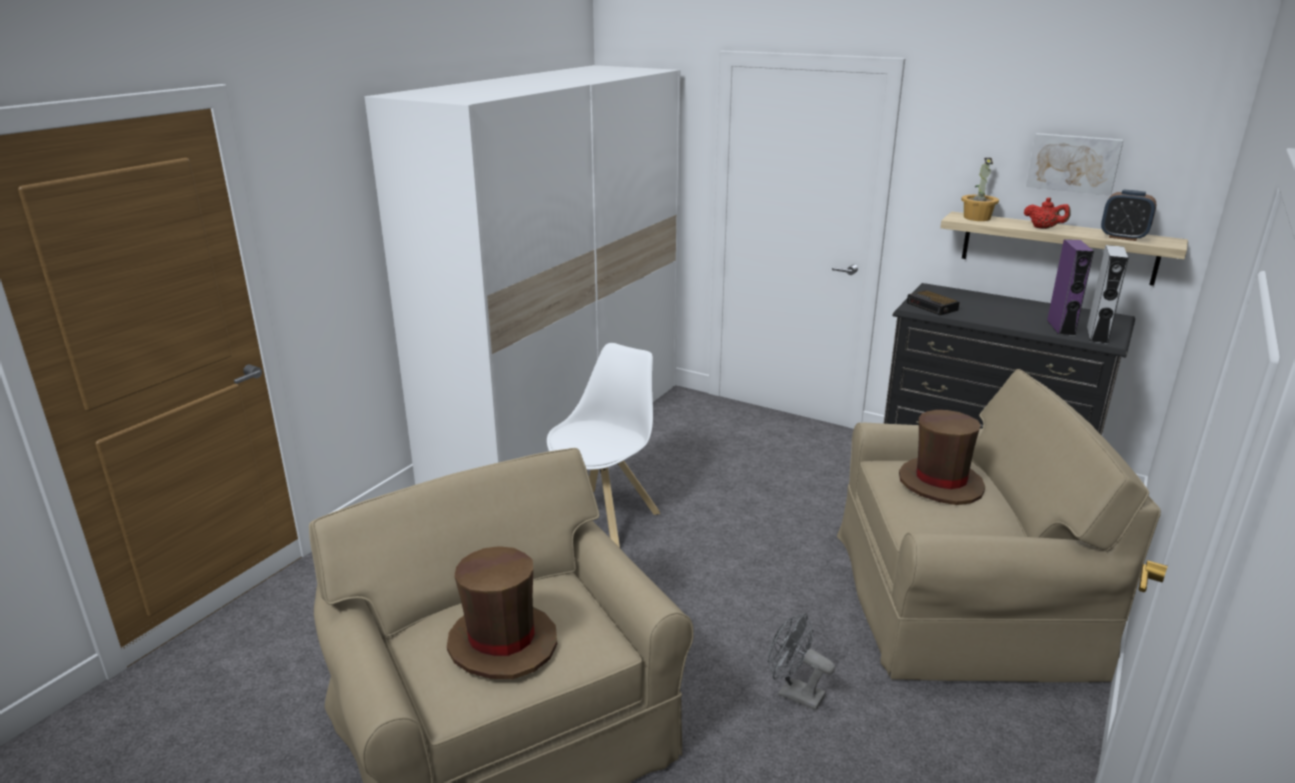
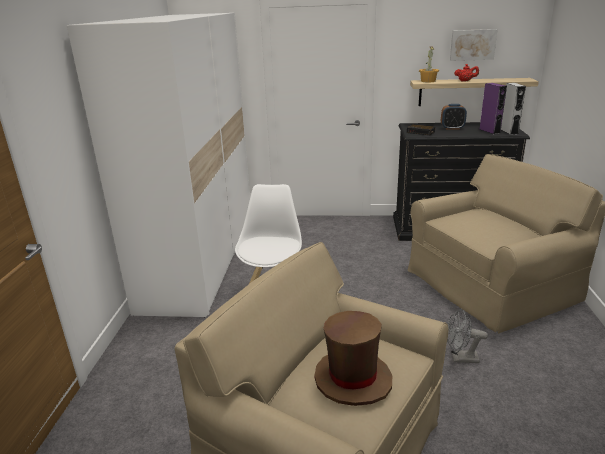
camera: 25 degrees left, 0 degrees up
brown hat [899,410,985,505] -> none
alarm clock [1101,190,1157,241] -> alarm clock moved to [441,104,467,130]

